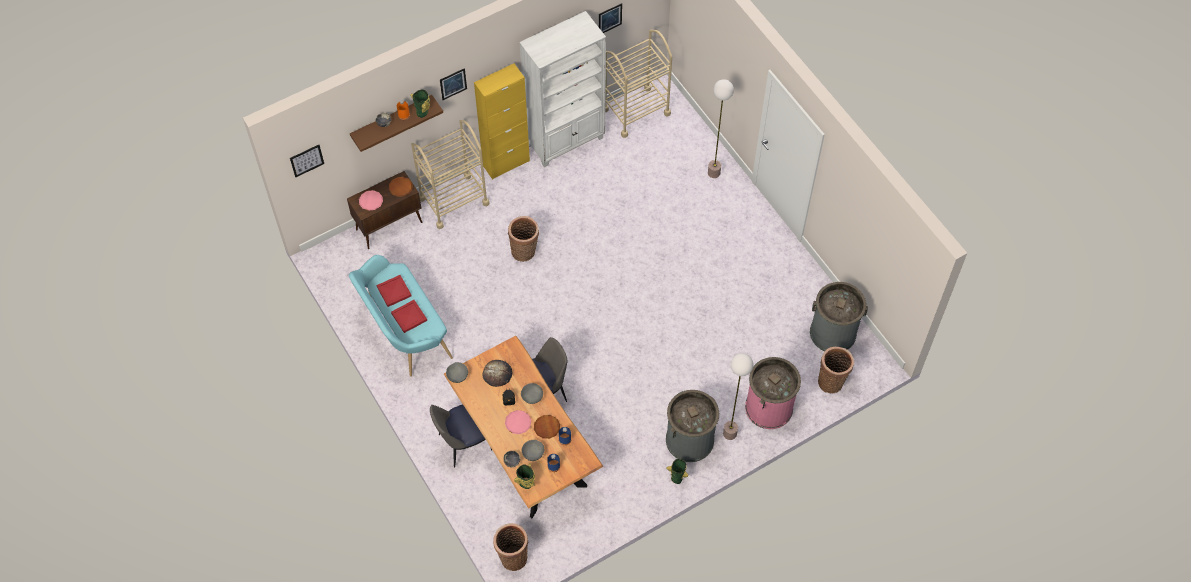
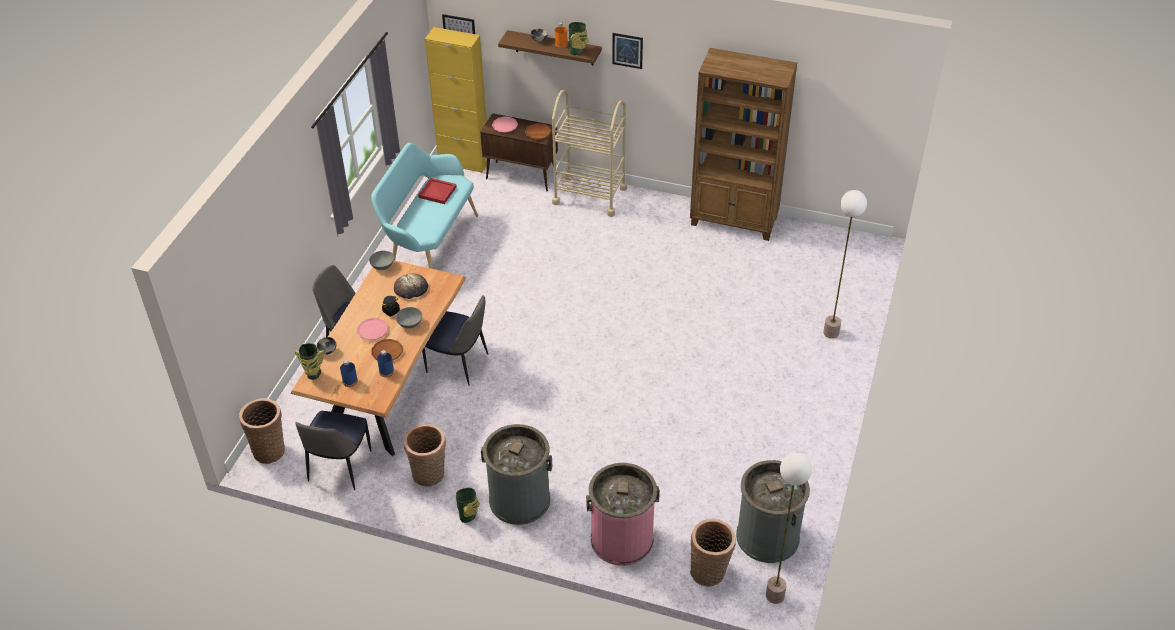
camera: 50 degrees right, 15 degrees down
red tray [391,300,427,333] -> none
yellow cabinet [474,63,530,180] -> yellow cabinet moved to [425,27,487,173]
basket [508,216,539,262] -> basket moved to [404,424,446,487]
white bookcase [519,11,606,167] -> brown bookcase [690,48,797,241]
grey bowl [522,440,544,461] -> none
picture [599,3,622,33] -> none
beige cart [605,30,672,138] -> none
floor lamp [723,353,753,440] -> floor lamp moved to [766,453,812,604]
none -> chair [295,411,371,490]

